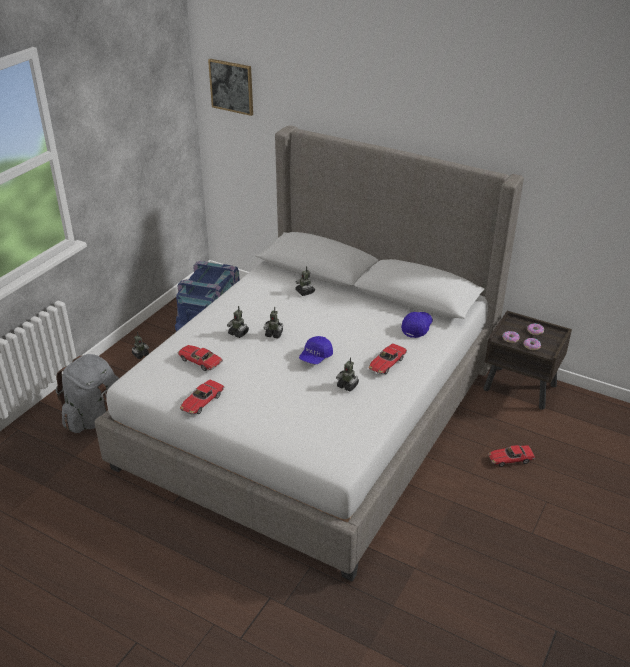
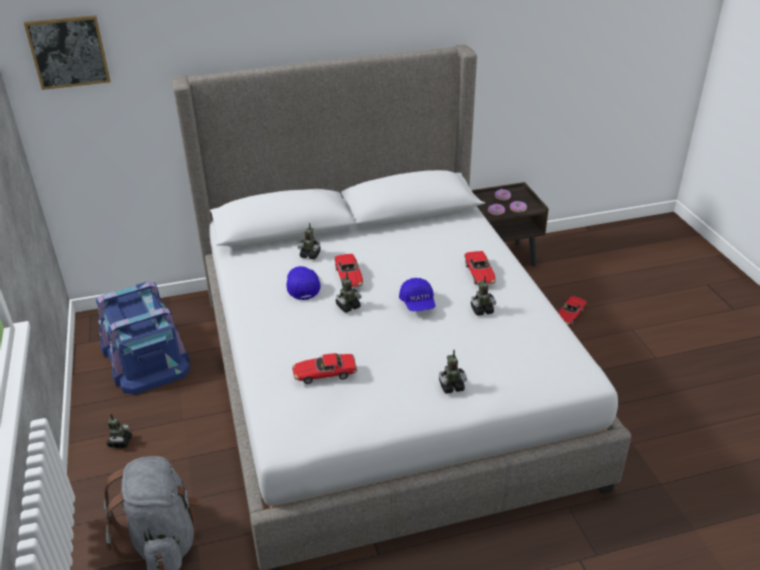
camera: 45 degrees left, 0 degrees up
toy car [180,380,224,415] -> toy car moved to [334,254,363,287]
toy robot [227,306,249,338] -> toy robot moved to [439,350,467,394]
blue cap [401,312,433,338] -> blue cap moved to [286,266,321,300]

